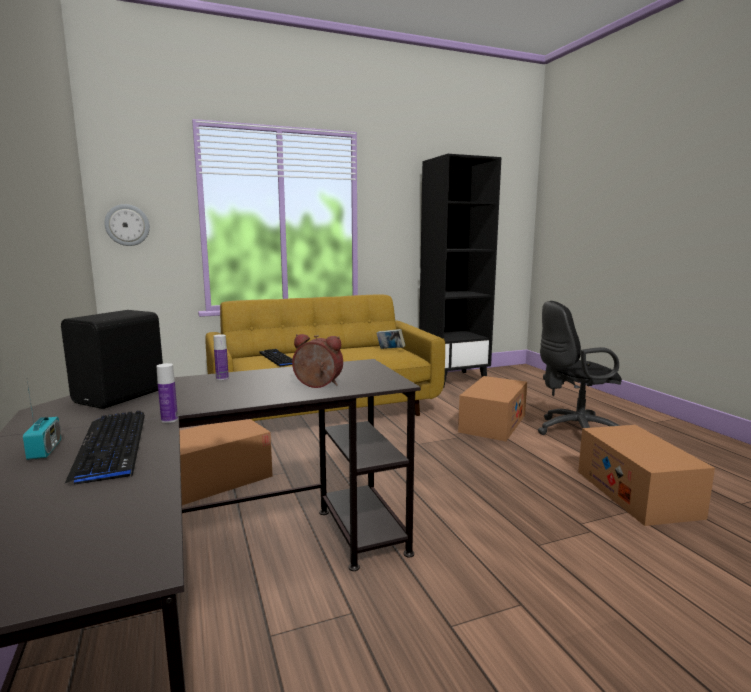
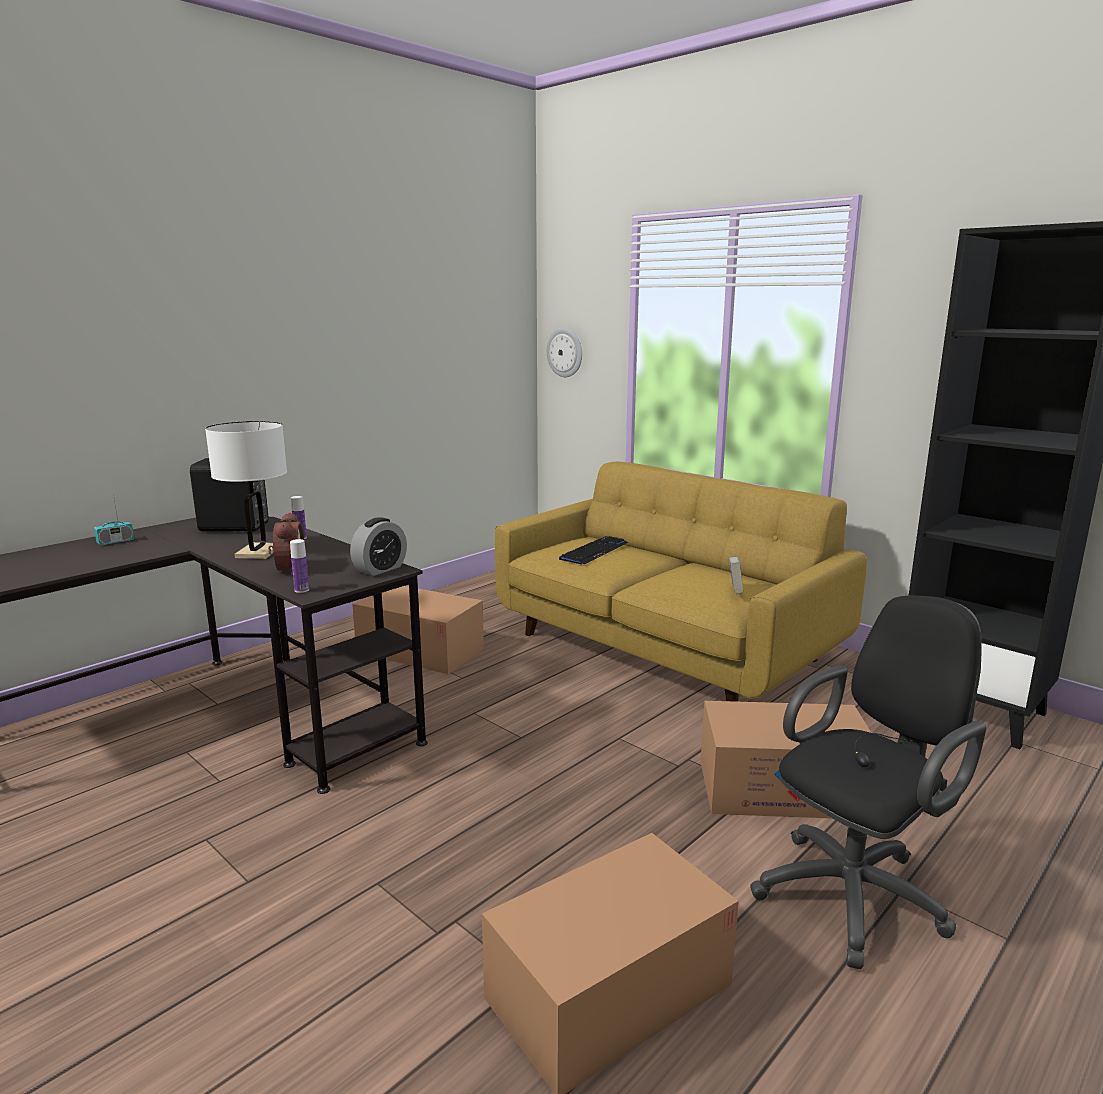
camera: 65 degrees right, 5 degrees up
keyboard [64,411,145,485] -> none
bottle [156,363,178,423] -> bottle moved to [290,539,309,593]
black office chair [538,301,622,435] -> black office chair turned 90 degrees clockwise [750,596,987,969]
none -> white table lamp [205,421,287,559]
none -> alarm clock [350,517,407,576]

